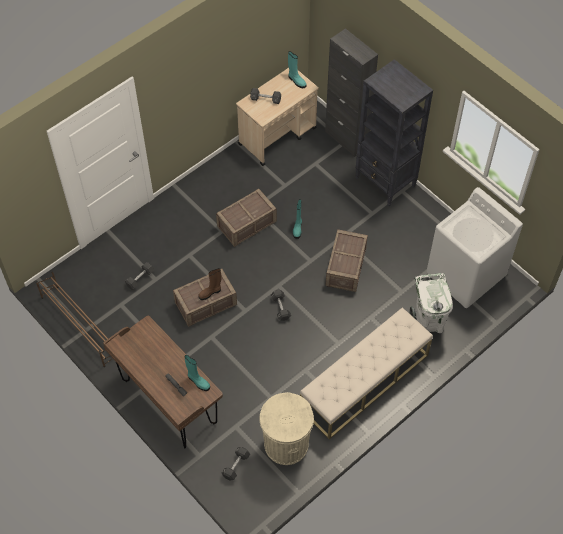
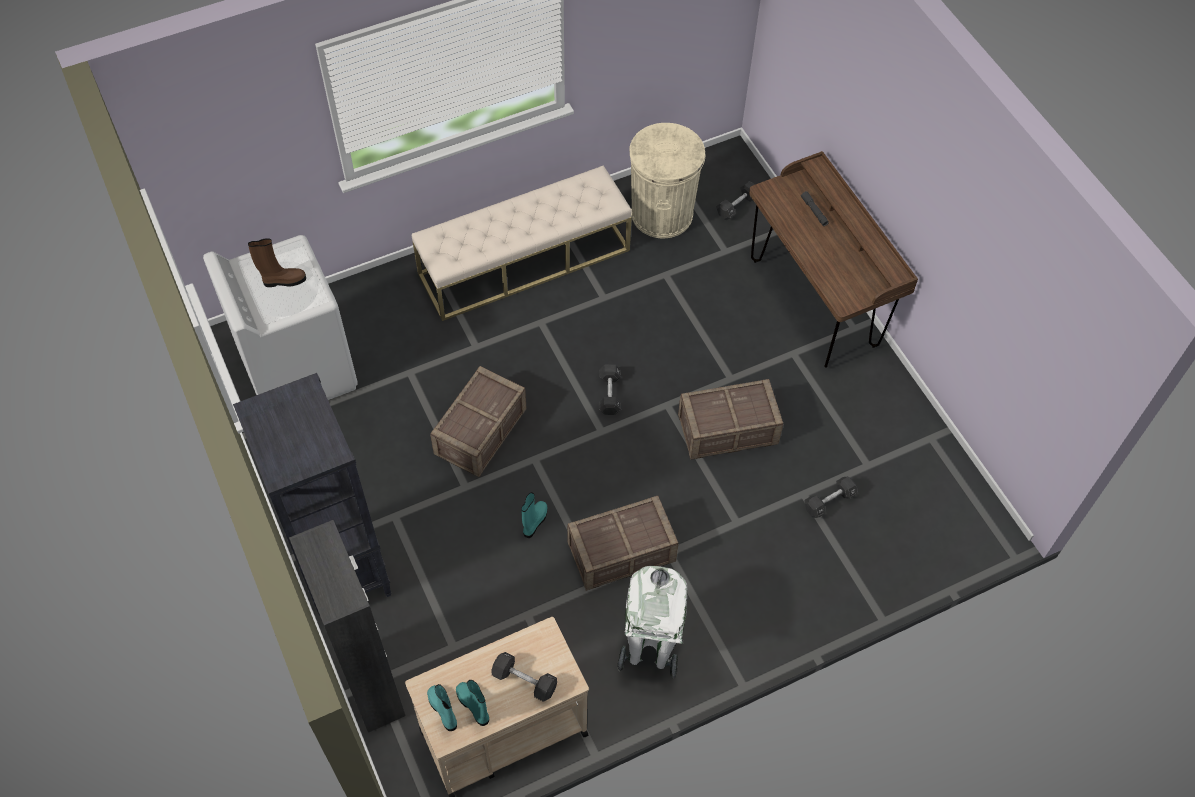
camera: 165 degrees left, 0 degrees up
brown shoe rack [36,270,113,367] -> none
turquoise boot [185,355,210,391] -> turquoise boot moved to [456,680,489,726]
brown boot [198,268,222,300] -> brown boot moved to [248,238,306,287]
white trash can [410,273,453,333] -> white trash can moved to [617,566,687,679]

